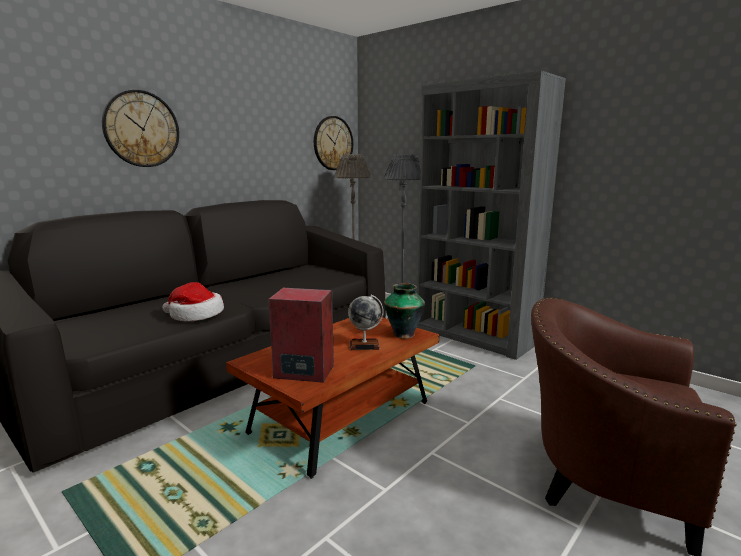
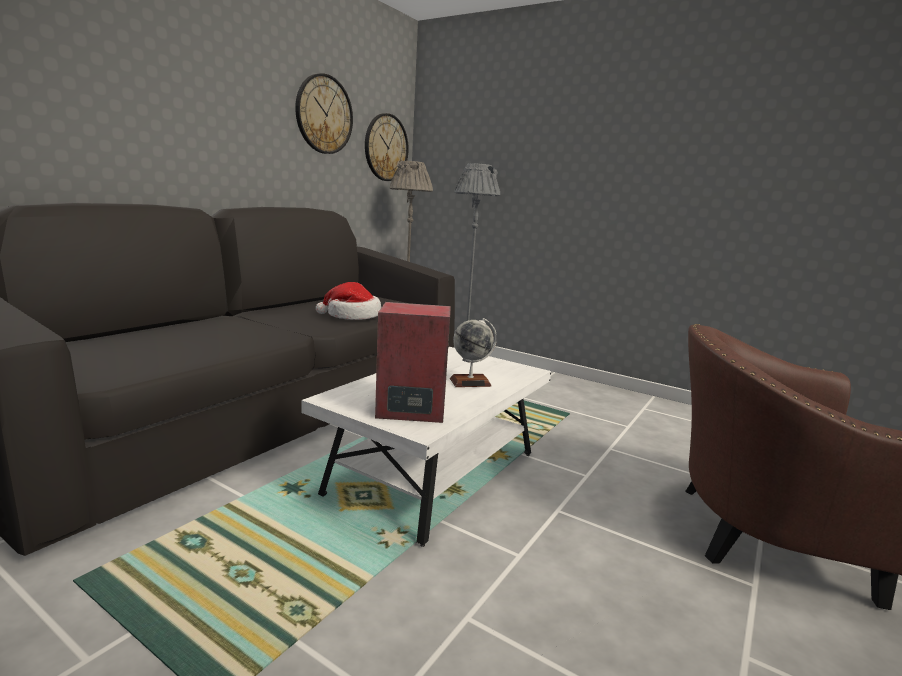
camera: 10 degrees left, 0 degrees up
wall clock [102,90,179,167] -> wall clock moved to [295,73,353,154]
hat [162,282,224,321] -> hat moved to [316,282,381,320]
brown coffee table [226,317,439,479] -> white coffee table [301,347,551,547]
vase [384,283,425,339] -> none
grey bookcase [417,71,566,360] -> none

